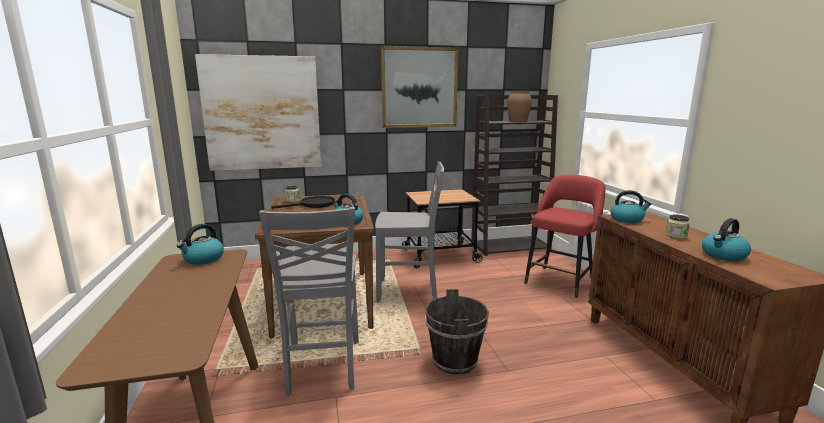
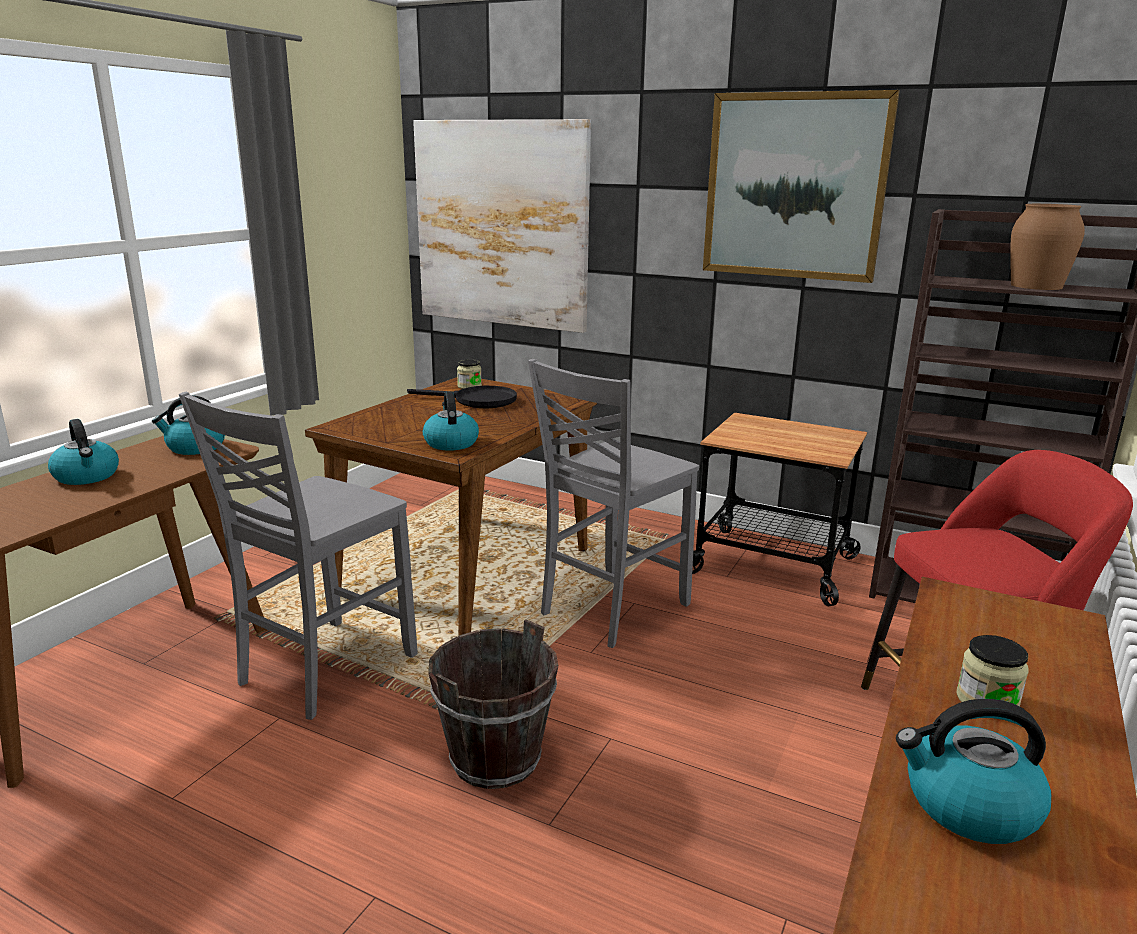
camera: 40 degrees right, 5 degrees up
grey chair [375,161,444,302] -> grey chair turned 90 degrees clockwise [528,359,699,648]
kettle [610,190,651,223] -> kettle moved to [48,419,119,485]

